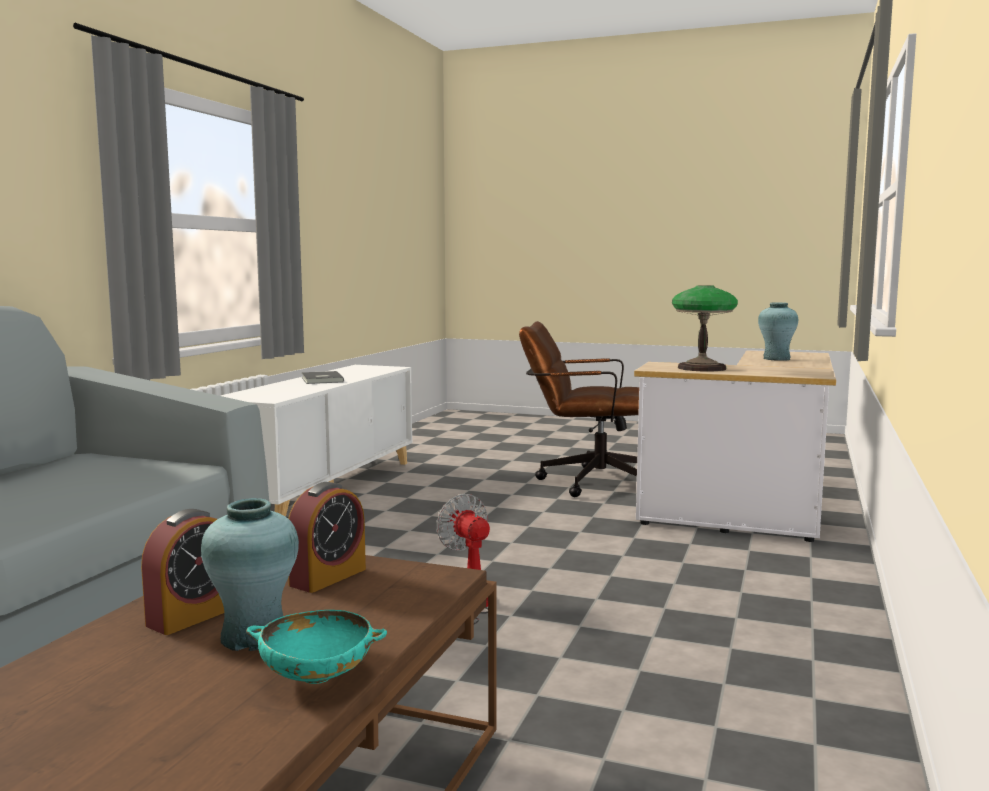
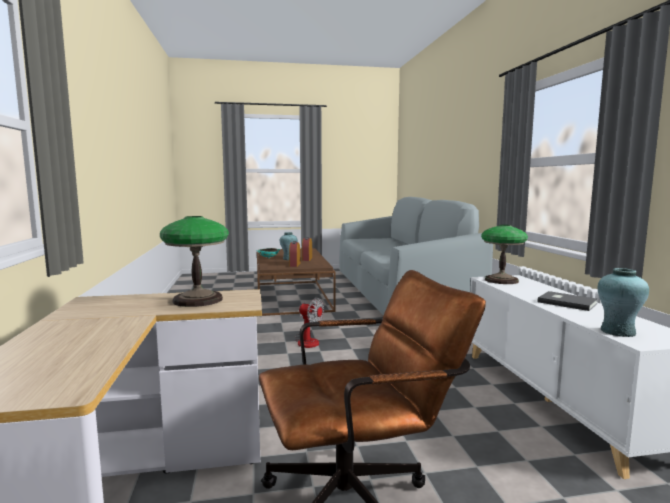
camera: 150 degrees right, 0 degrees up
turquoise vase [758,302,798,361] -> turquoise vase moved to [598,268,649,337]
none -> table lamp [481,225,528,284]

